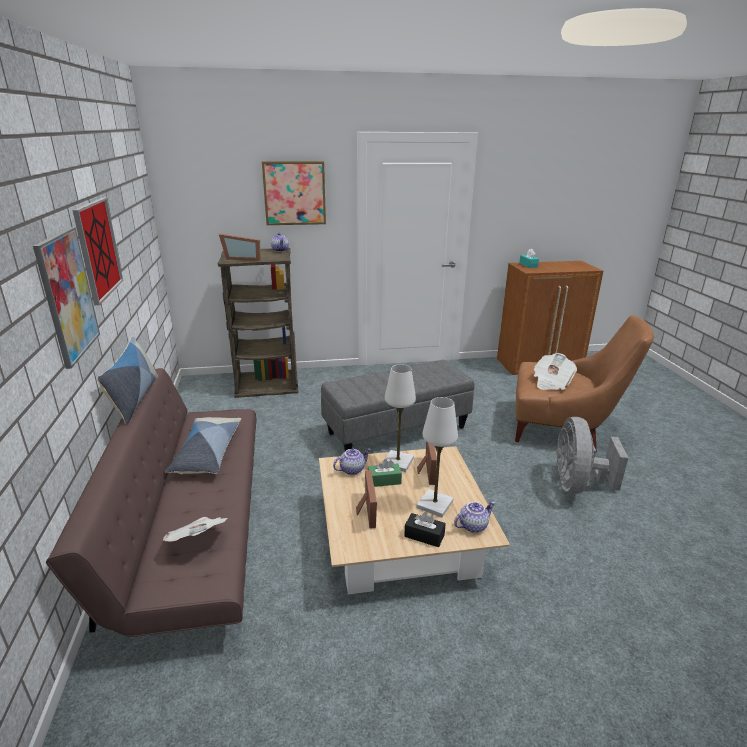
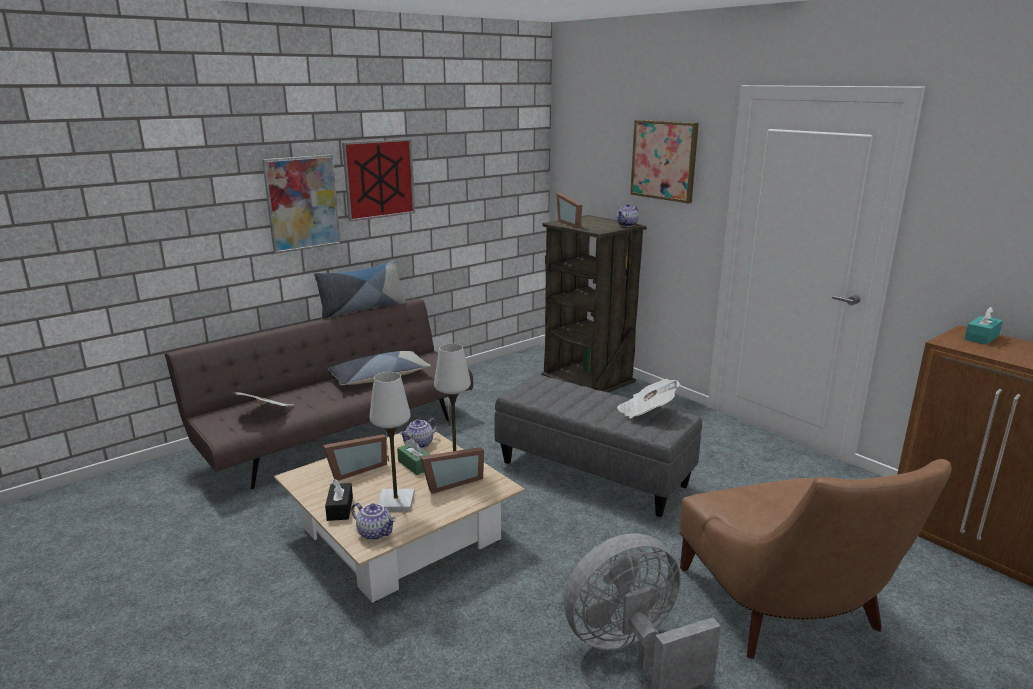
camera: 60 degrees right, 5 degrees down
teapot [333,448,371,475] -> teapot turned 105 degrees clockwise [399,418,437,448]
newspaper [533,353,577,390] -> newspaper moved to [617,379,680,419]

